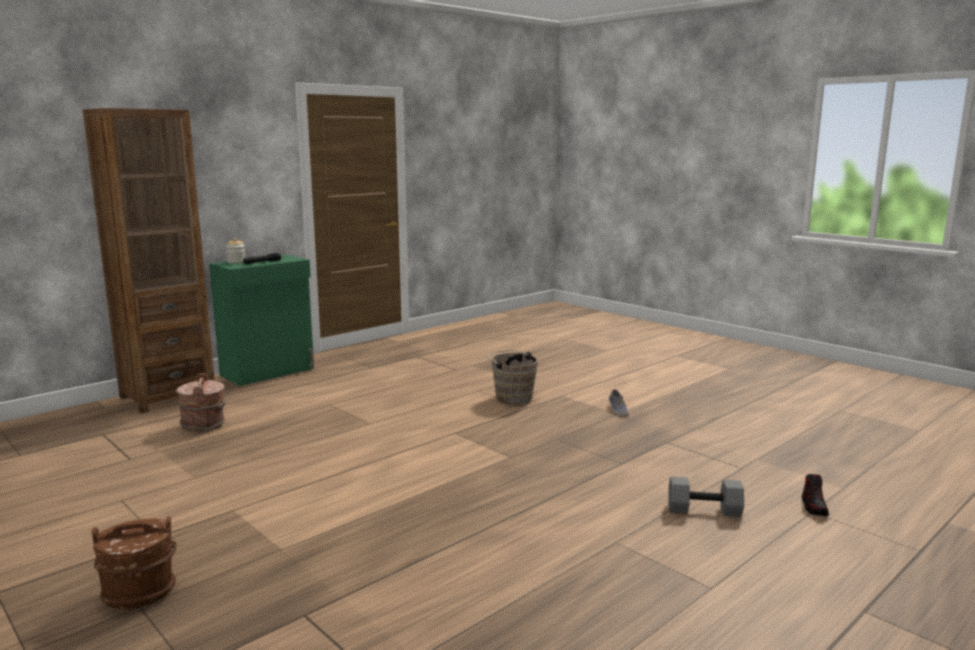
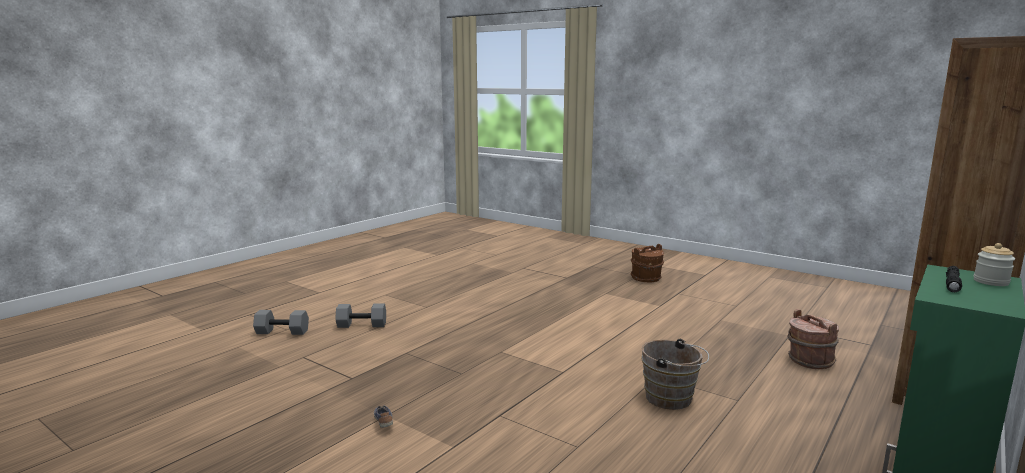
camera: 170 degrees right, 0 degrees up
brown bucket [487,350,538,405] -> brown bucket moved to [642,339,709,410]
shoe [802,474,829,516] -> grey dumbbell [253,310,309,335]

